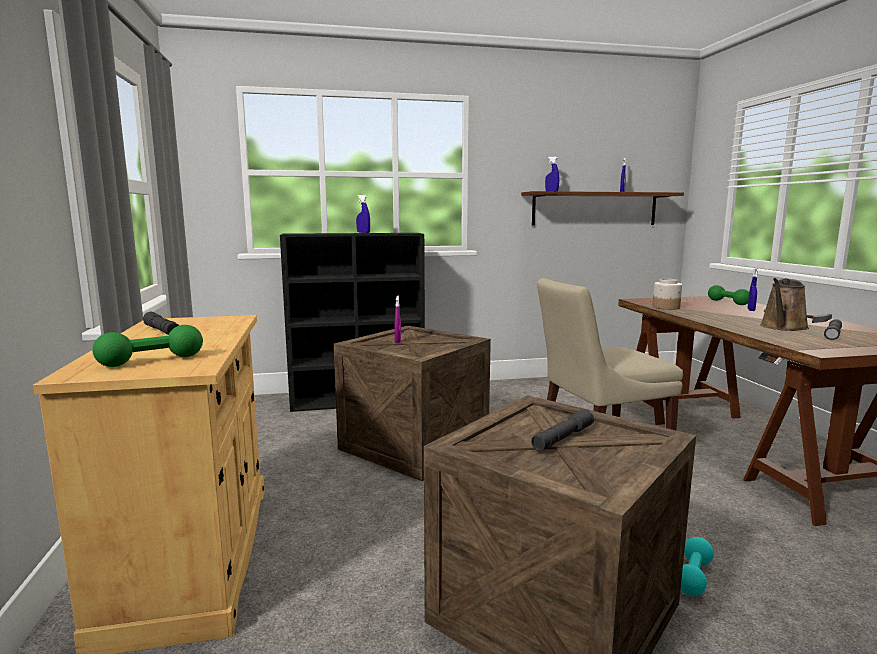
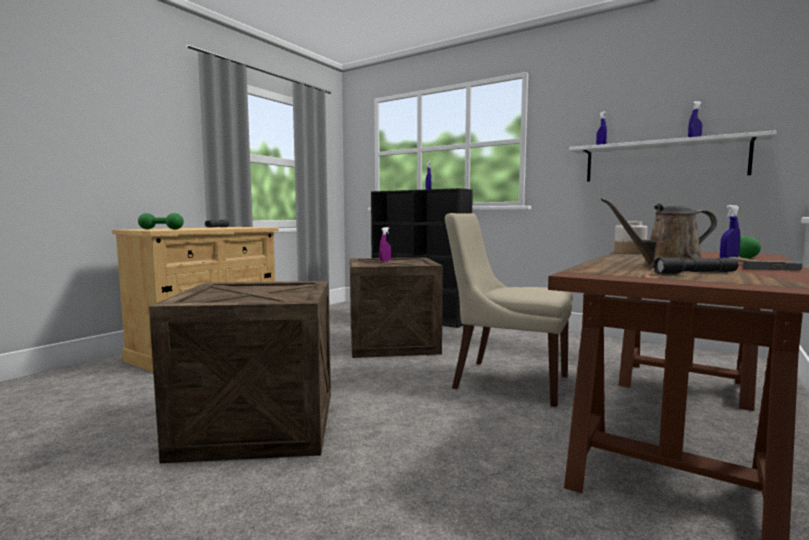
camera: 45 degrees right, 5 degrees down
brown shelf [521,191,684,226] -> white shelf [569,130,777,182]
grey flashlight [531,409,594,451] -> none
turquoise dumbbell [680,537,714,596] -> none

